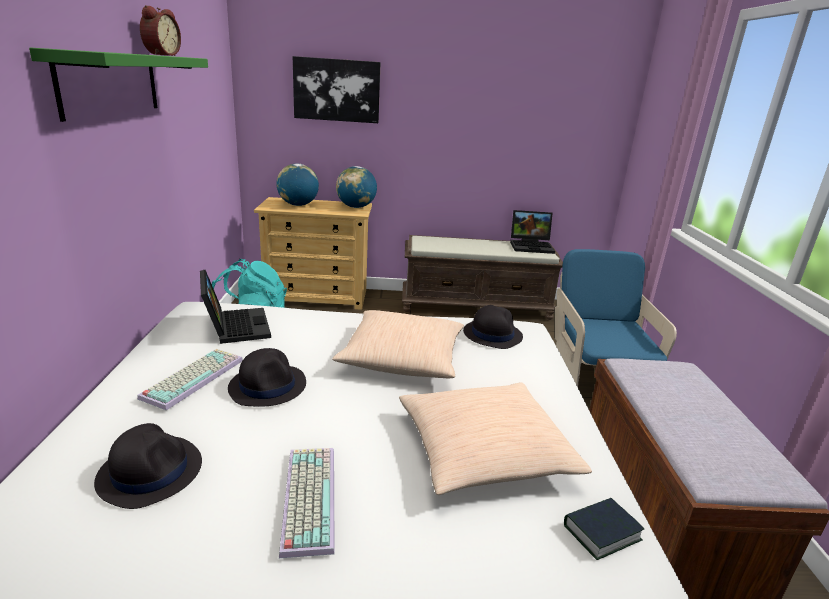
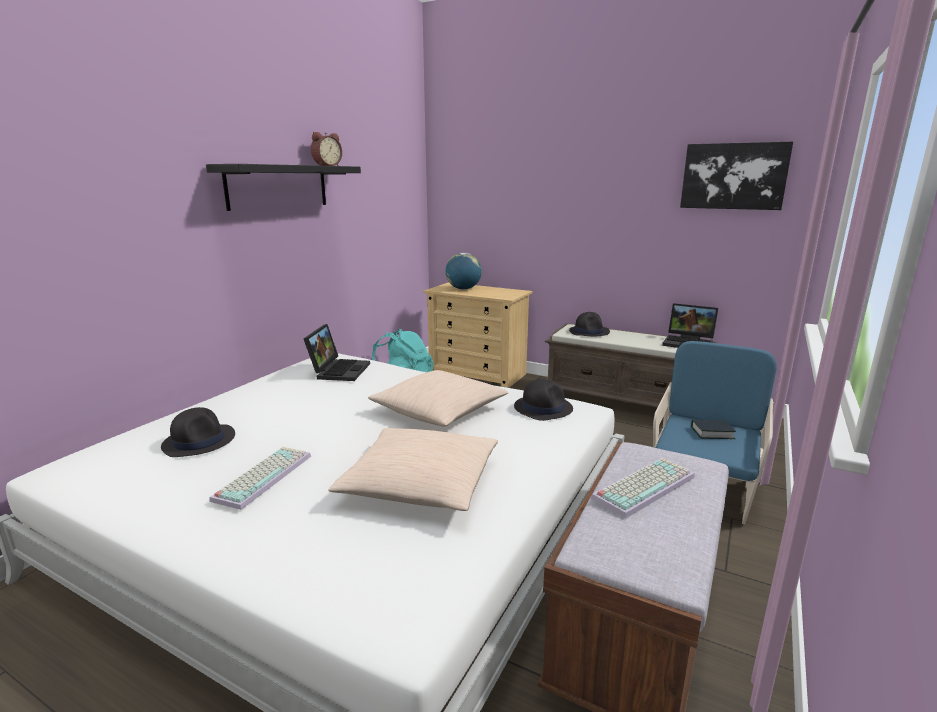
camera: 30 degrees right, 5 degrees down
green shelf [29,48,208,122] -> black shelf [206,164,361,211]
keyboard [137,349,243,410] -> keyboard moved to [591,458,695,518]
black hat [228,348,306,407] -> black hat moved to [569,312,610,336]
picture [293,56,381,123] -> picture moved to [680,142,793,210]
globe [336,166,377,208] -> none
book [564,498,645,560] -> book moved to [691,420,736,439]

